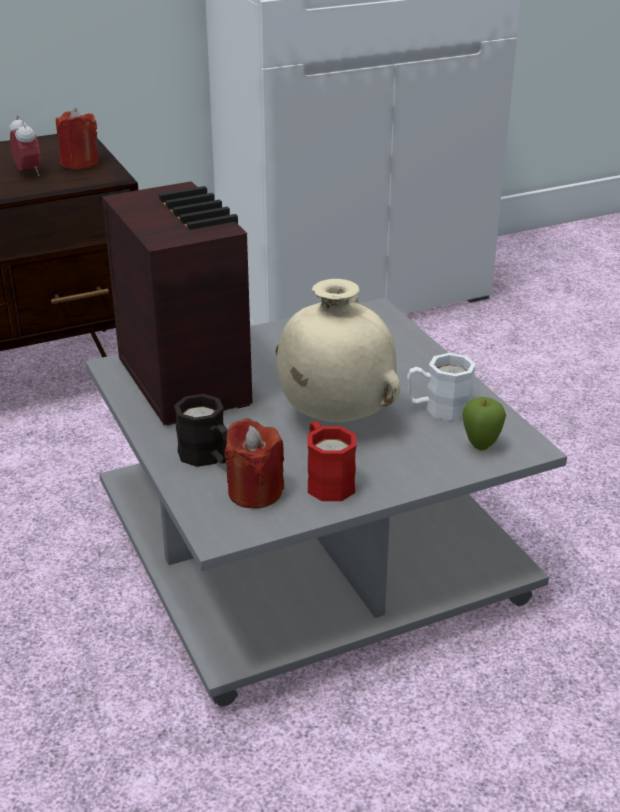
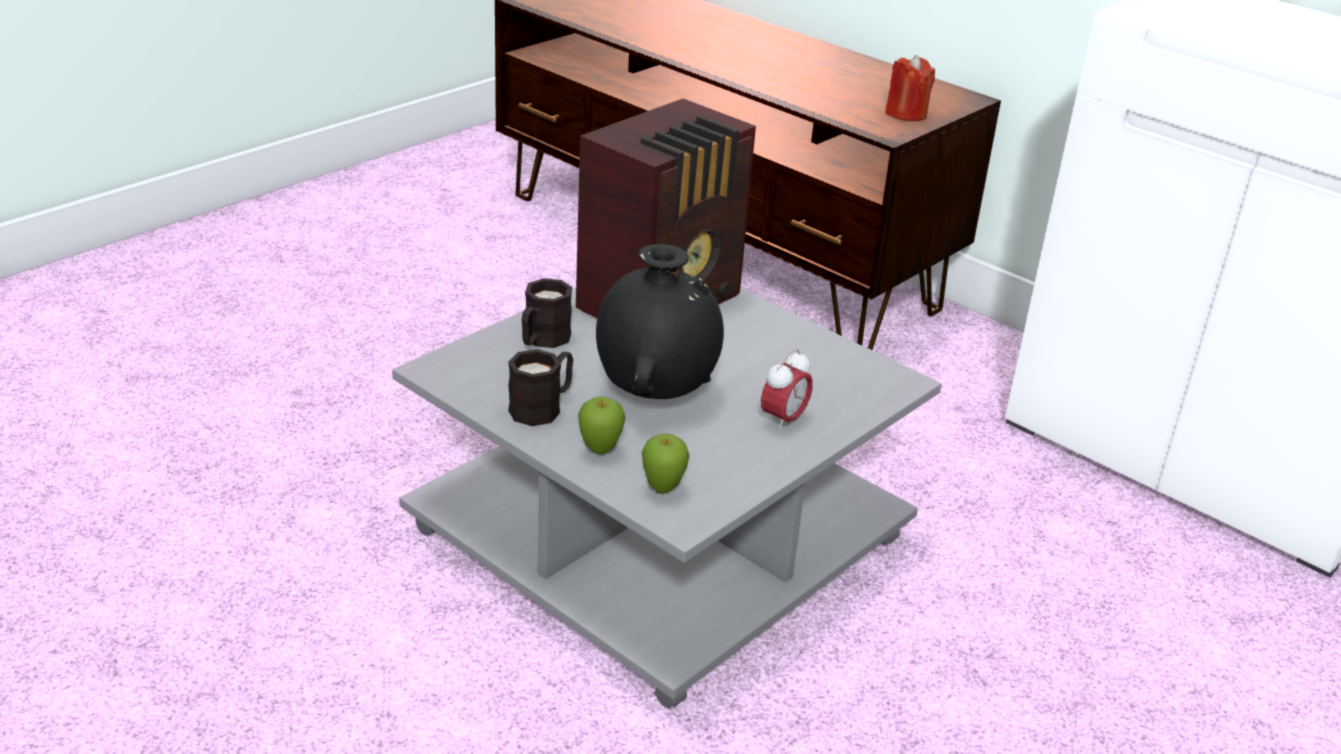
camera: 65 degrees right, 0 degrees up
alarm clock [9,115,41,176] -> alarm clock moved to [761,349,813,433]
red candle [225,418,284,508] -> none
beige vase [275,279,401,422] -> black vase [596,244,724,399]
red mug [308,421,357,501] -> black mug [508,349,573,426]
white mug [407,353,476,421] -> none
none -> apple [578,396,625,454]

